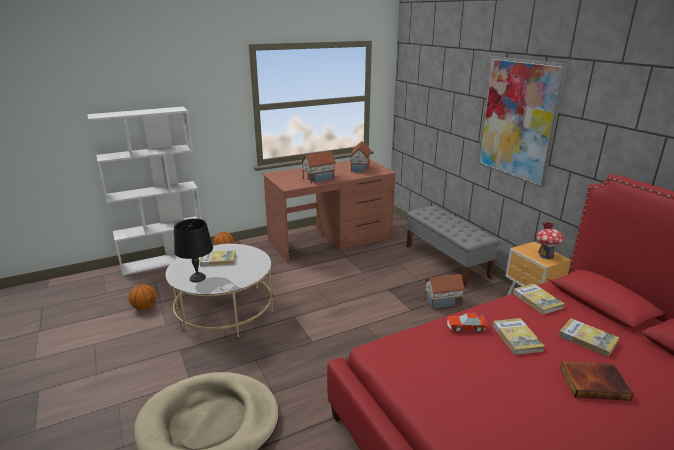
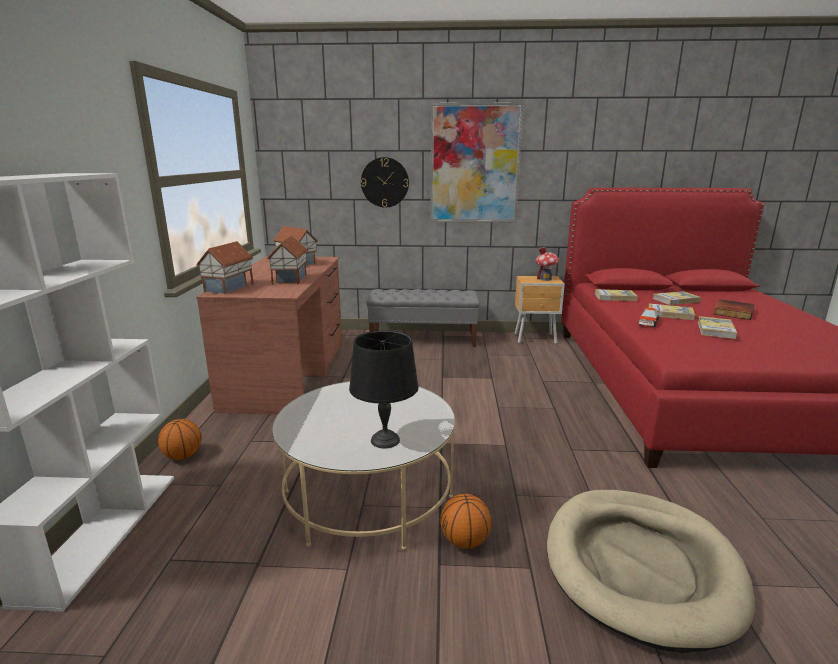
camera: 60 degrees left, 5 degrees down
basketball [129,284,156,310] -> basketball moved to [440,494,491,549]
book [200,250,236,267] -> book moved to [698,316,737,339]
toy house [424,274,466,309] -> toy house moved to [196,241,254,294]
none -> wall clock [361,157,409,207]

